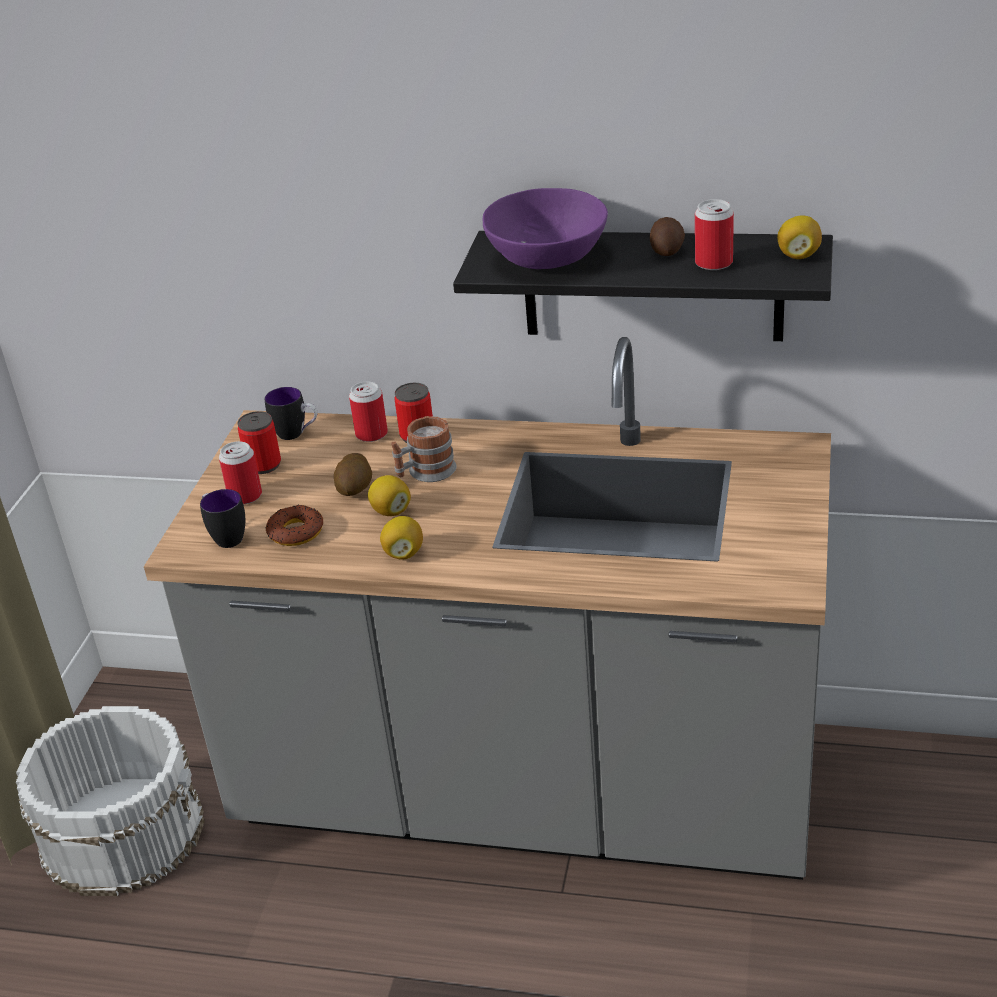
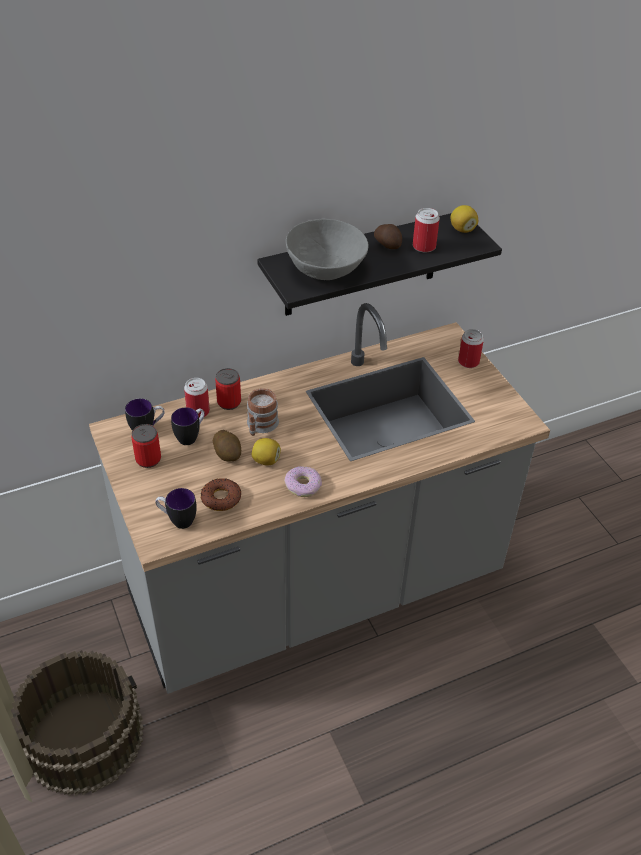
camera: 40 degrees left, 10 degrees up
white bucket [16,706,205,896] -> brown bucket [11,650,144,796]
can [219,441,262,504] -> can moved to [458,329,484,368]
lemon [380,516,423,560] -> donut [284,466,322,497]
purple bowl [483,188,608,269] -> grey bowl [286,219,369,280]
none -> mug [171,407,205,445]

